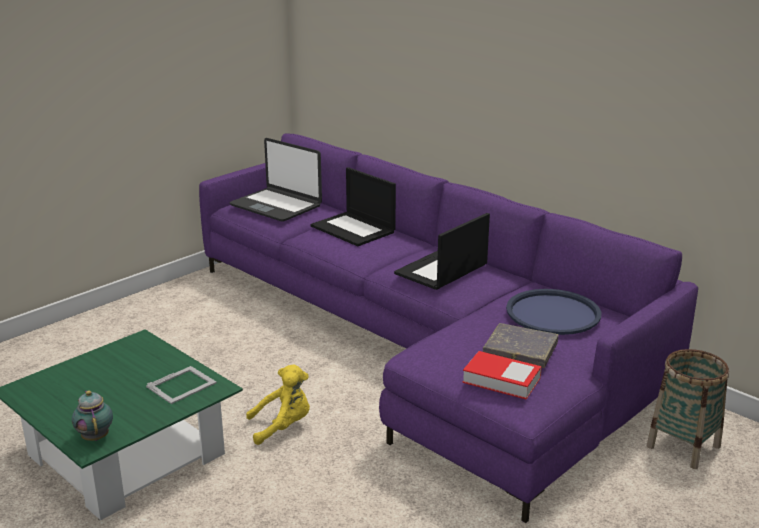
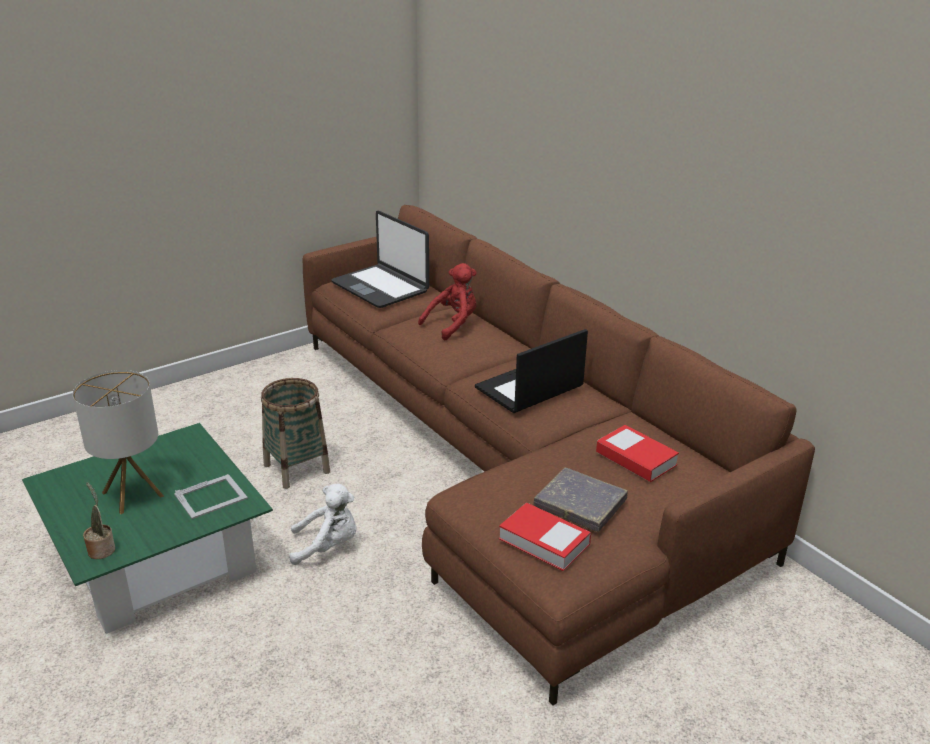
camera: 10 degrees right, 5 degrees up
teapot [72,390,113,441] -> potted plant [83,482,115,559]
purple sofa [199,133,698,523] -> brown sofa [303,205,815,706]
yellow plush toy [246,365,310,445] -> white plush toy [289,484,356,565]
laptop [311,167,396,246] -> red plush toy [418,263,476,341]
blue tray [506,289,602,335] -> book [596,425,679,482]
basket [647,349,729,469] -> basket moved to [261,378,330,489]
none -> table lamp [73,370,164,514]

